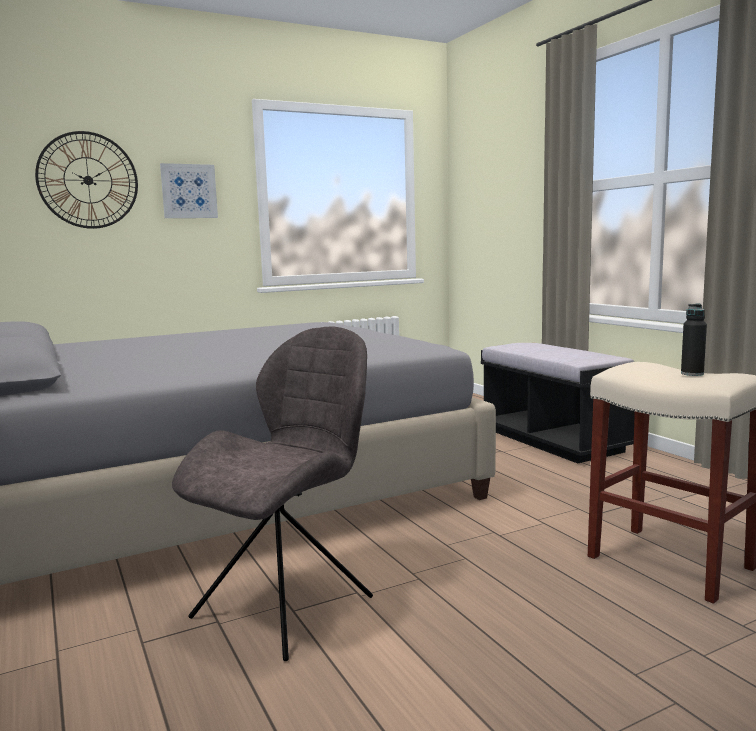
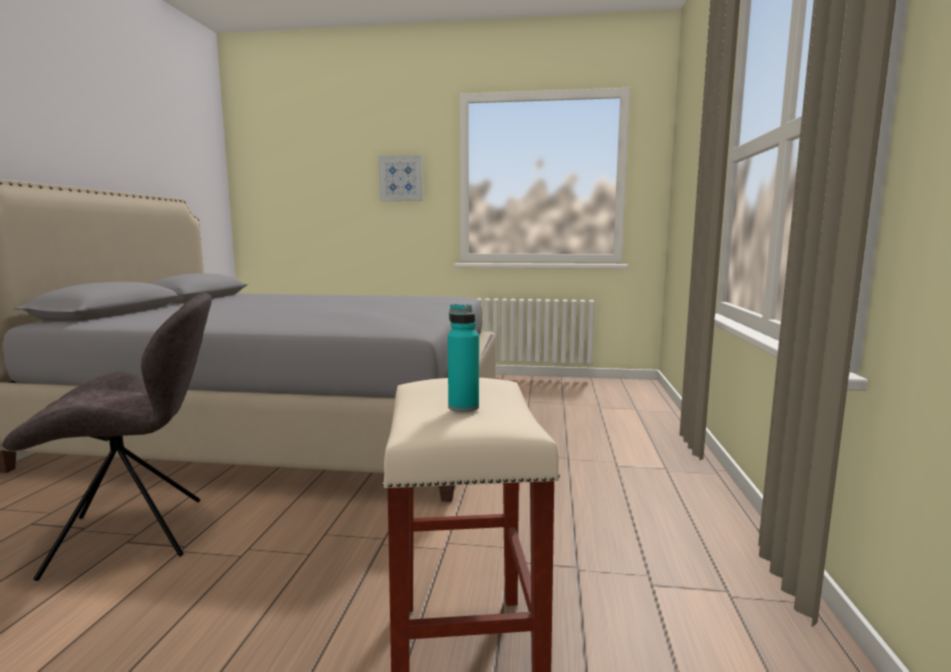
camera: 35 degrees right, 0 degrees up
wall clock [35,131,138,229] -> none
black bench [481,343,635,463] -> none
black bottle [681,303,707,376] -> turquoise bottle [448,304,479,412]

